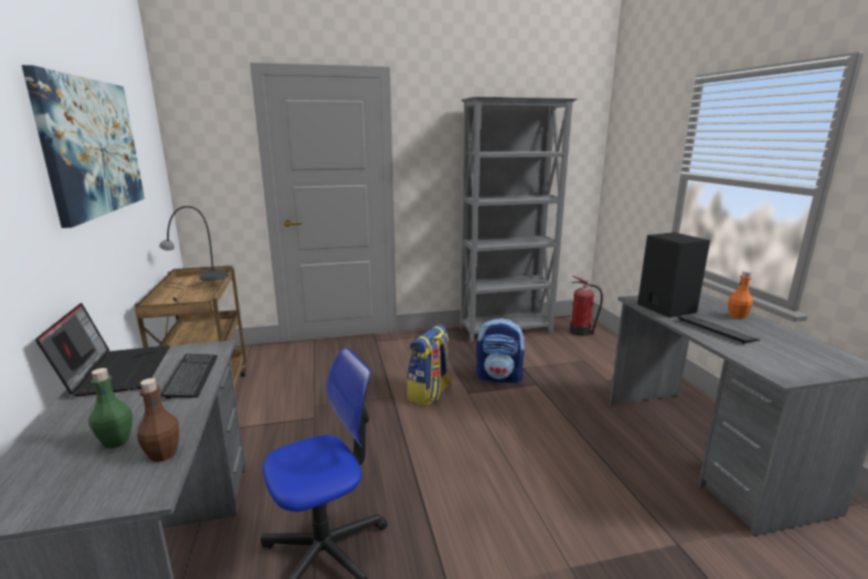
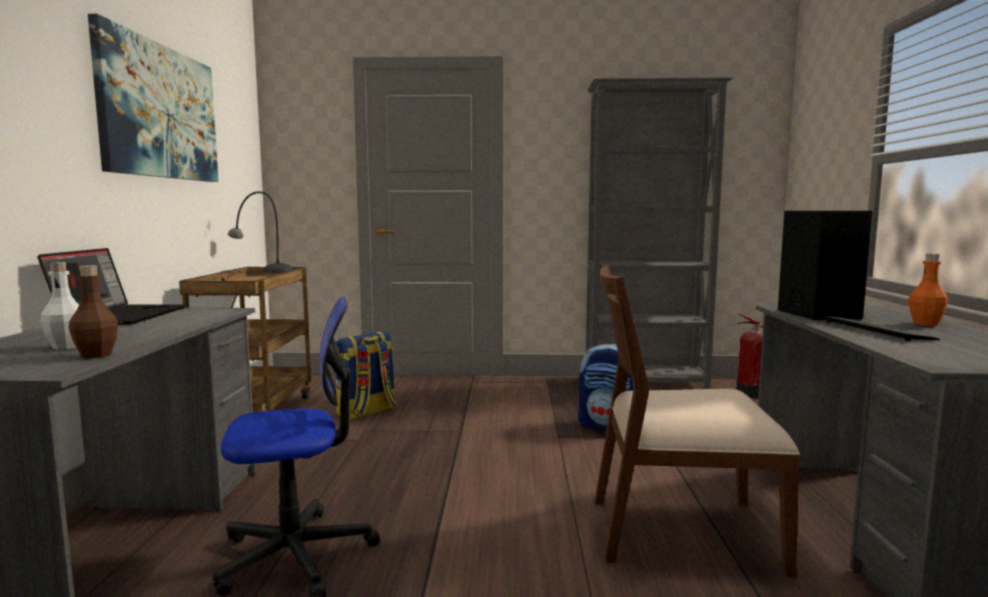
camera: 15 degrees right, 10 degrees down
green bottle [89,368,132,448] -> white bottle [41,262,79,349]
keyboard [161,354,218,399] -> none
backpack [407,324,452,406] -> backpack moved to [335,331,396,420]
none -> brown chair [595,264,800,577]

